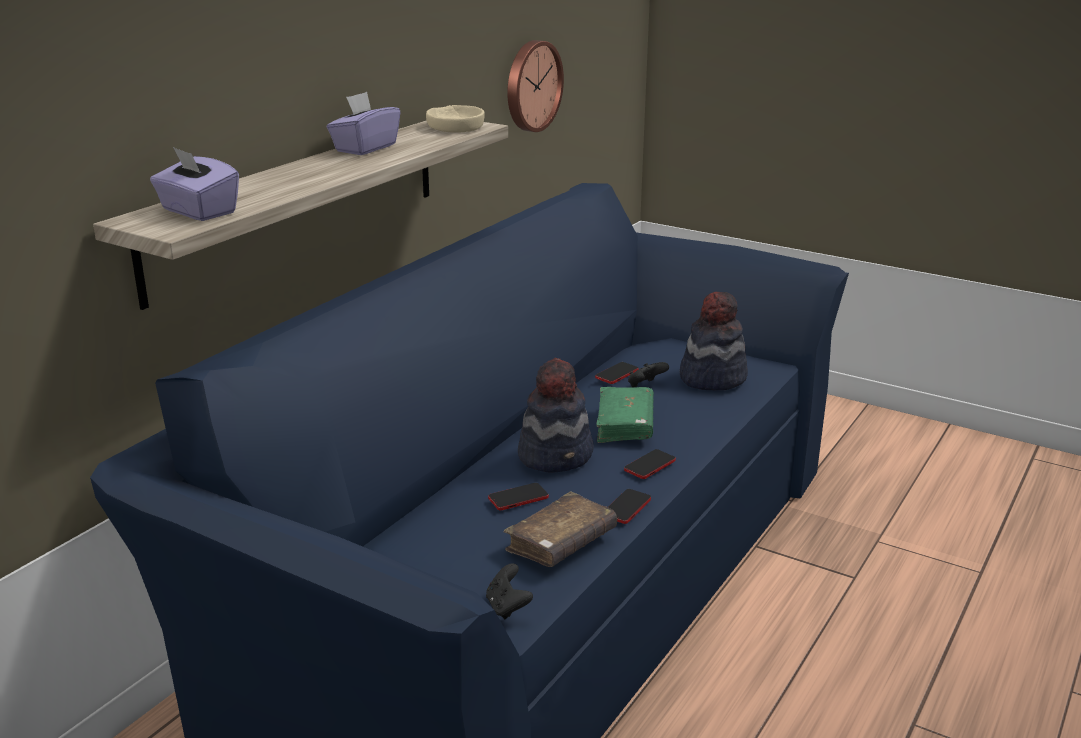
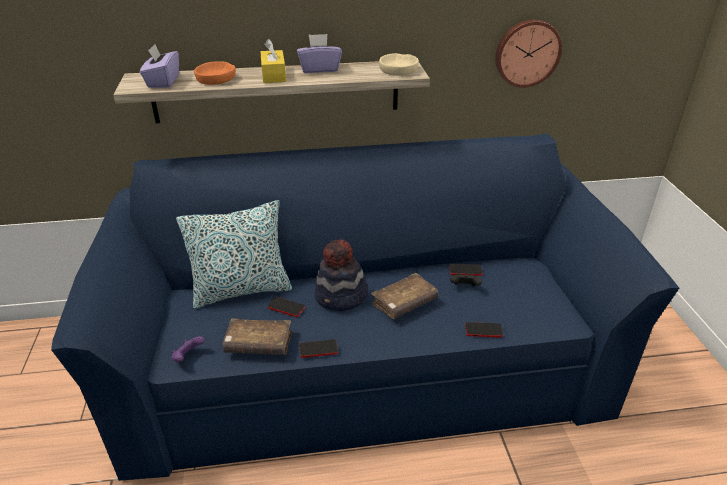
camera: 50 degrees right, 10 degrees up
black game controller [486,563,533,619] -> purple game controller [172,336,205,362]
green book [596,387,654,443] -> brown book [371,273,439,319]
phone [624,449,676,479] -> phone moved to [465,322,503,338]
hat [680,292,748,390] -> none
none -> pillow [176,200,292,309]
none -> orange bowl [194,61,236,85]
none -> yellow tissue box [261,39,286,83]

